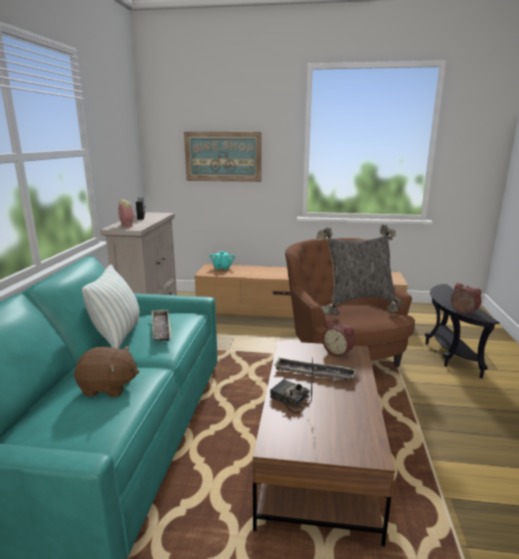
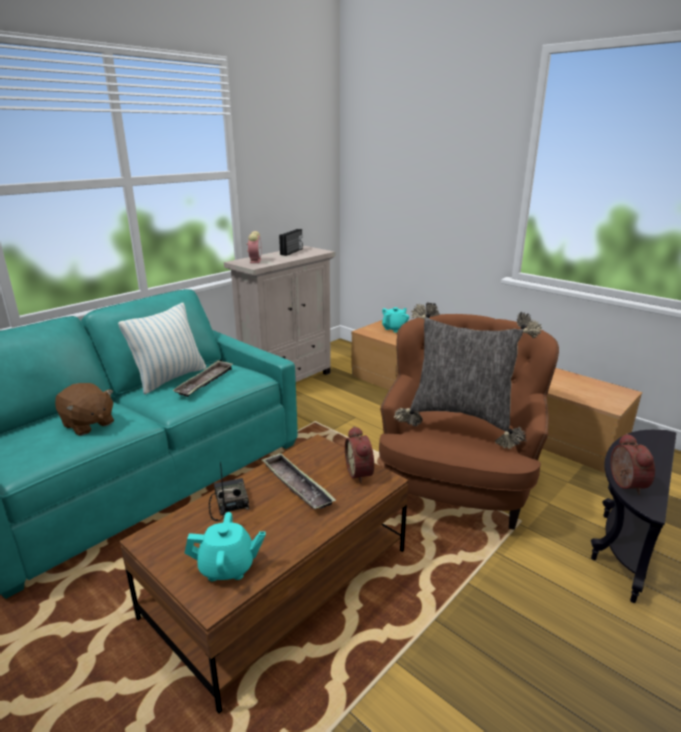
camera: 35 degrees right, 5 degrees up
picture [184,132,262,182] -> none
none -> turquoise teapot [185,512,265,581]

